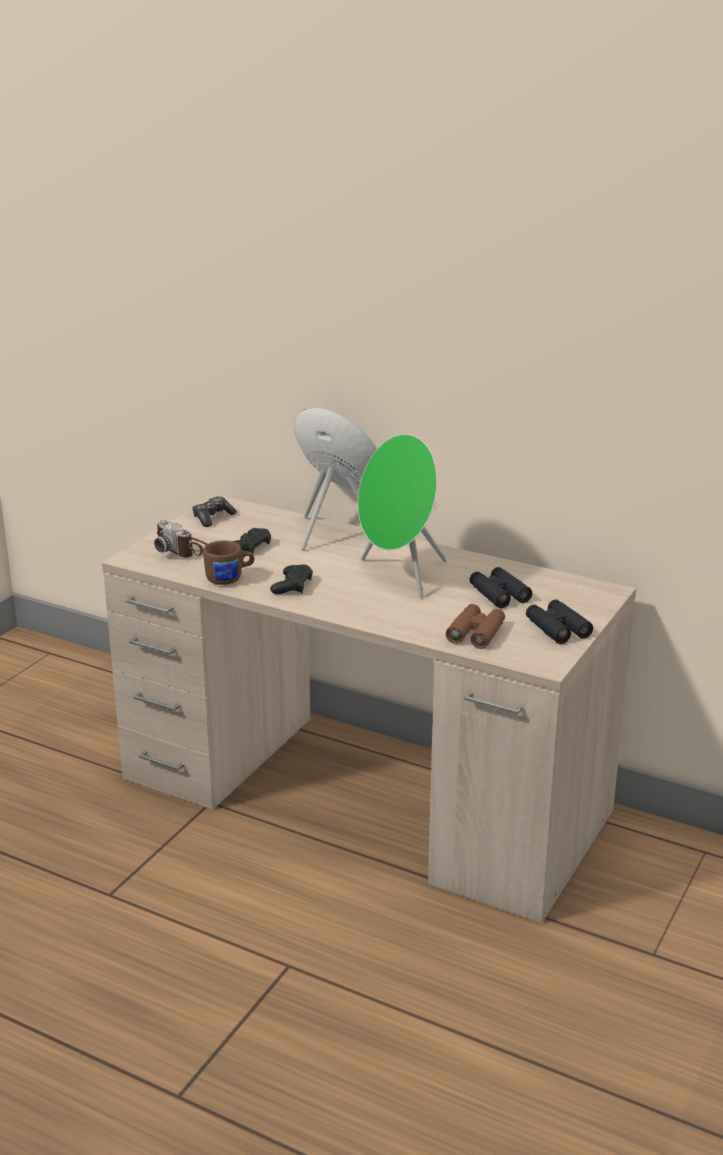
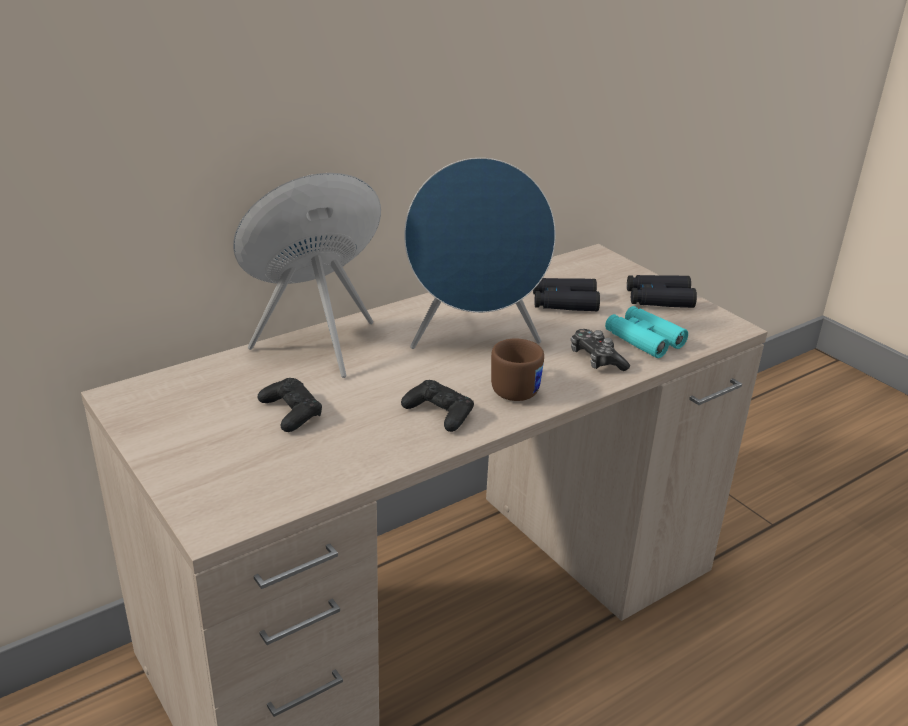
camera: 65 degrees left, 5 degrees up
camera [154,520,207,558] -> none
game controller [192,496,237,527] -> game controller moved to [571,329,630,371]
brown mug [203,541,254,585] -> brown mug moved to [491,338,544,401]
green speaker [358,434,447,597] -> blue speaker [404,158,556,349]
brown binoculars [446,604,505,649] -> turquoise binoculars [605,306,688,358]

